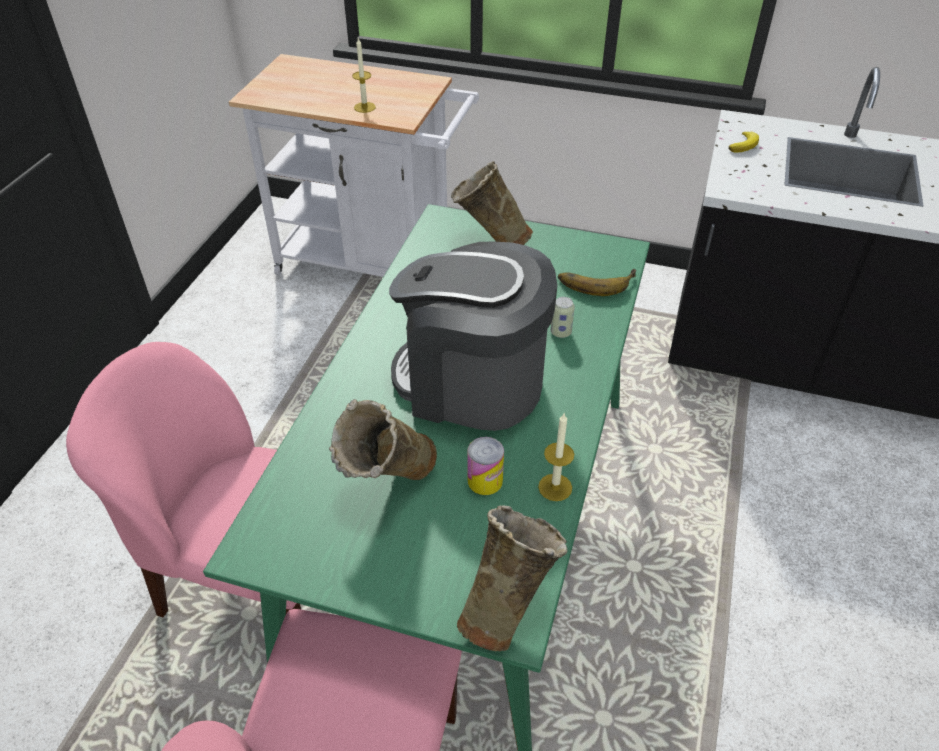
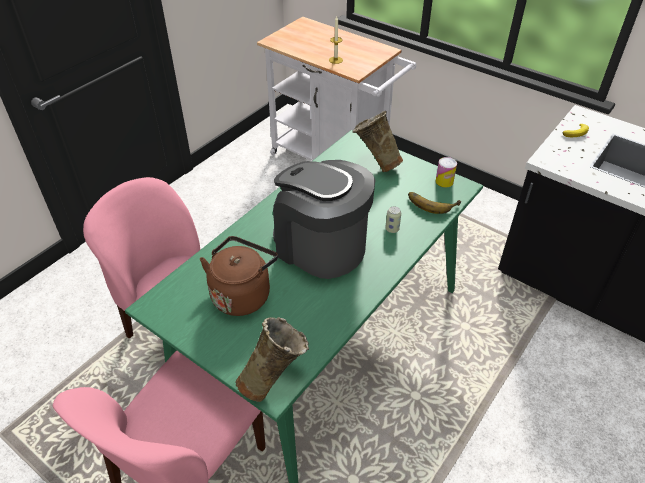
camera: 20 degrees right, 0 degrees up
beige vase [329,399,437,480] -> brown kettle [200,236,278,316]
can [467,437,504,495] -> can moved to [436,157,457,188]
candle [538,414,574,501] -> none

